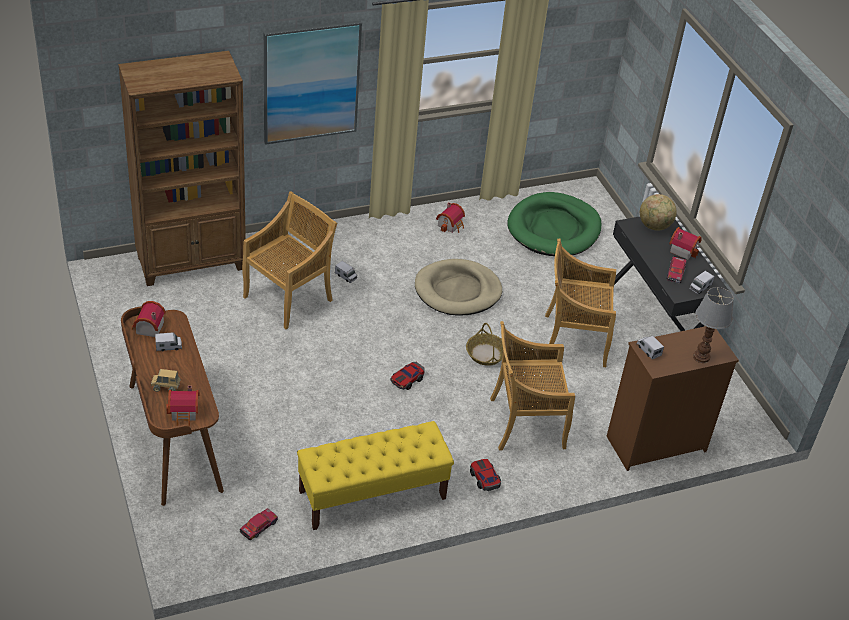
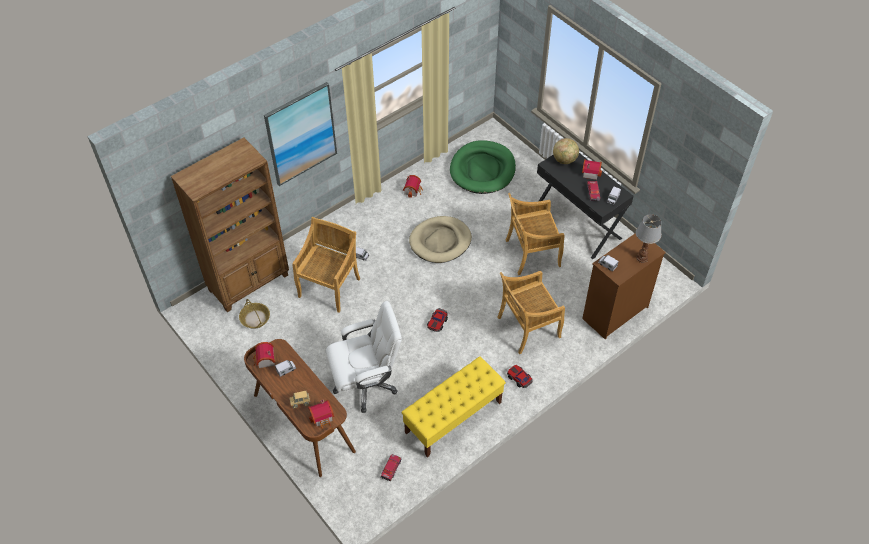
camera: 15 degrees left, 10 degrees up
basket [466,323,503,366] -> basket moved to [239,299,270,329]
none -> white office chair [326,301,402,413]

